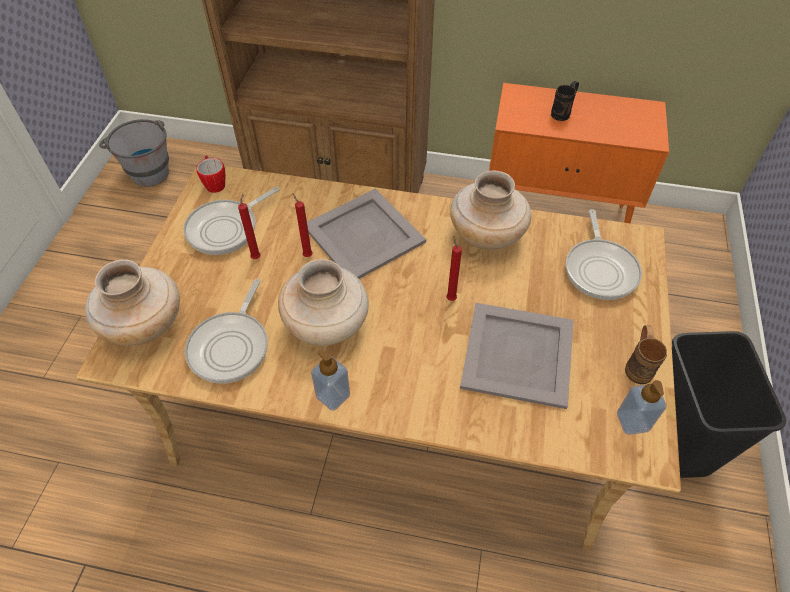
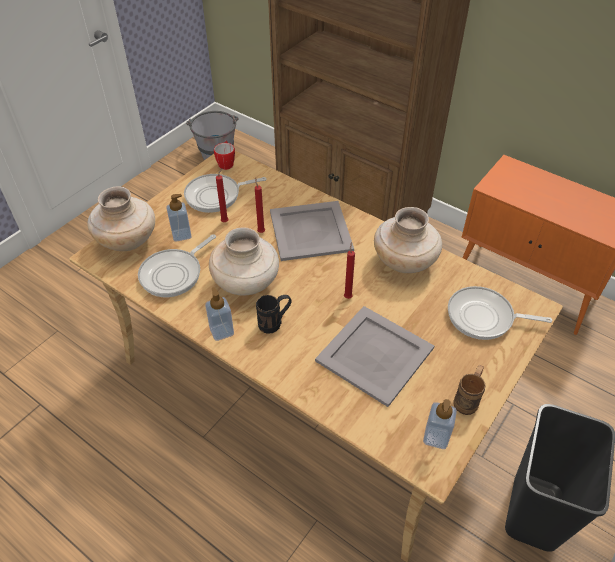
camera: 25 degrees right, 5 degrees down
black mug [551,81,579,121] -> black mug moved to [256,295,292,334]
frying pan [566,209,642,300] -> frying pan turned 75 degrees clockwise [448,286,552,340]
none -> soap dispenser [166,194,192,242]

